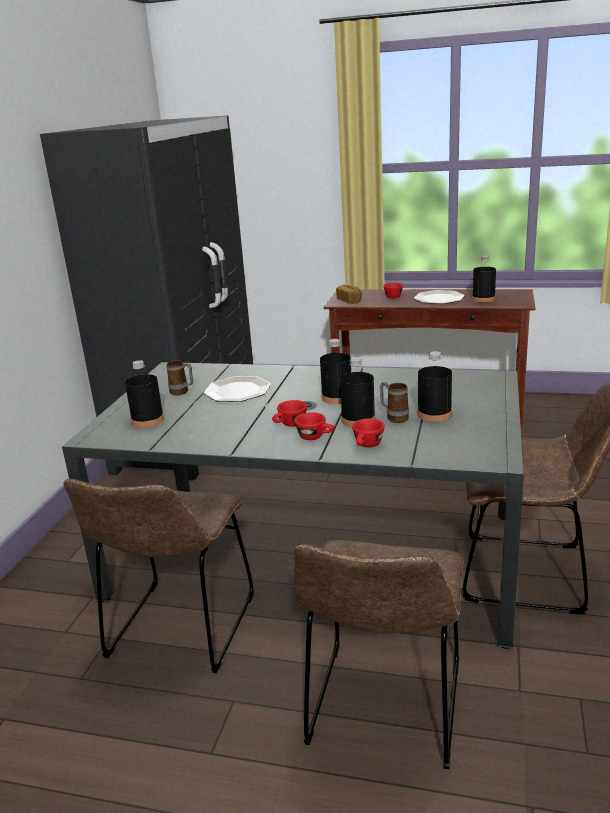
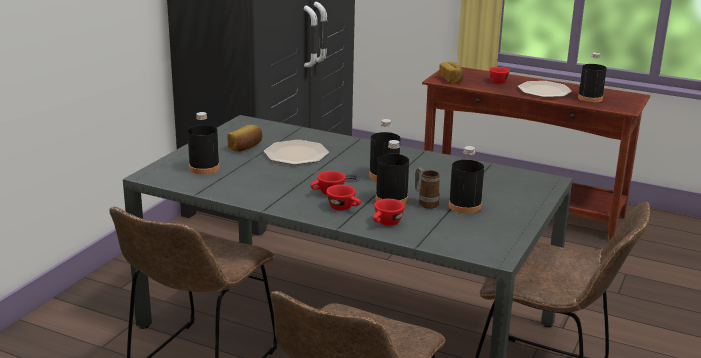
camera: 10 degrees right, 0 degrees up
mug [166,360,193,395] -> bread [227,125,262,152]

